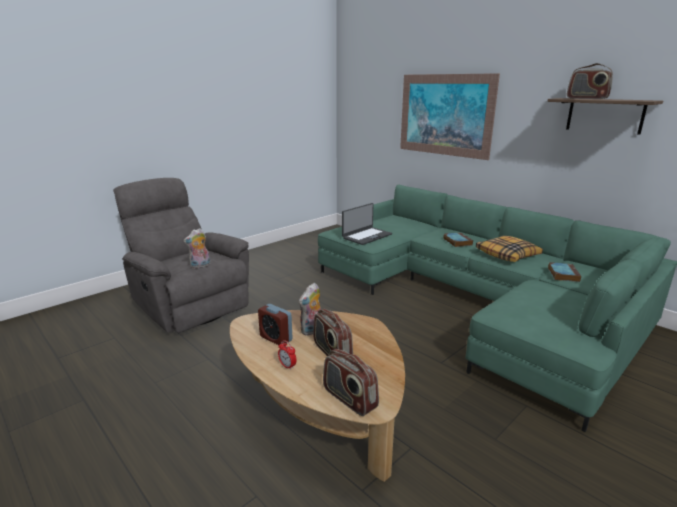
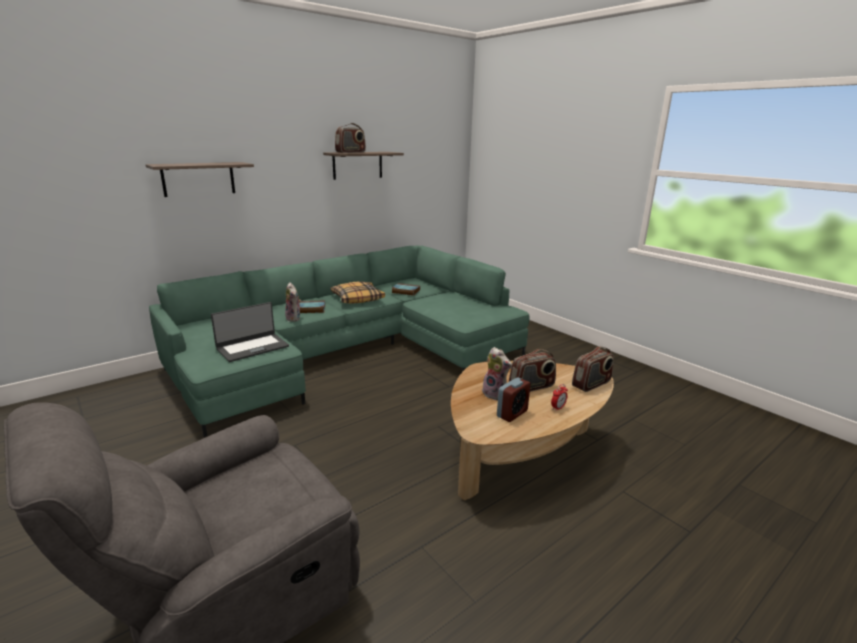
camera: 85 degrees left, 0 degrees up
plush toy [183,228,210,269] -> plush toy moved to [285,282,301,322]
laptop [342,203,392,245] -> laptop turned 90 degrees clockwise [211,302,289,362]
picture [400,73,500,160] -> shelf [145,162,254,197]

